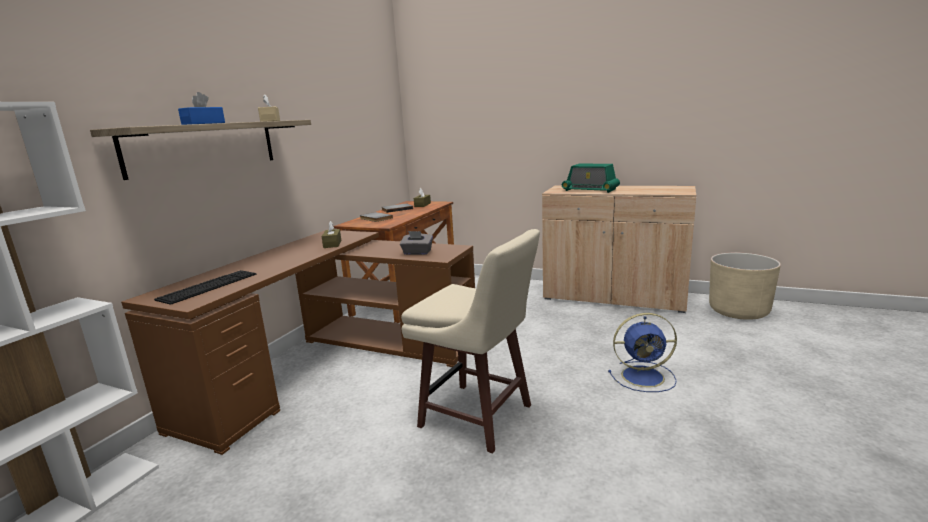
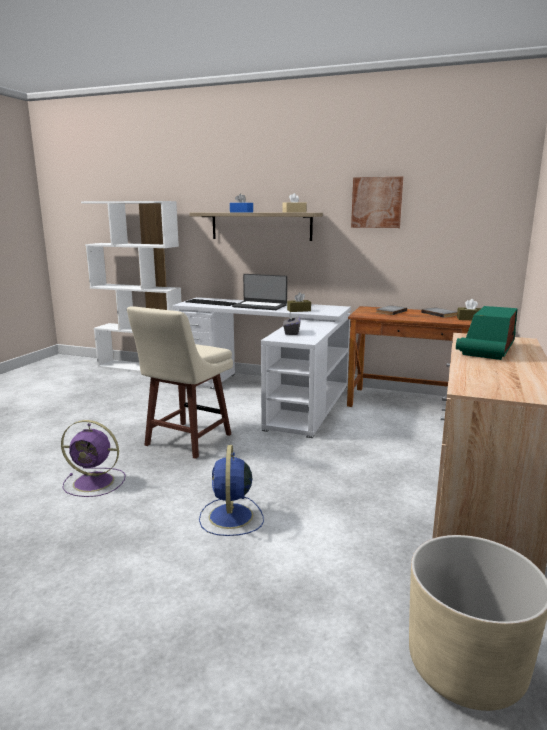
camera: 85 degrees right, 0 degrees up
brown desk [121,230,475,455] -> white desk [173,297,351,438]
none -> purple fan [61,420,126,497]
none -> laptop [232,274,287,310]
none -> picture [351,177,403,228]

